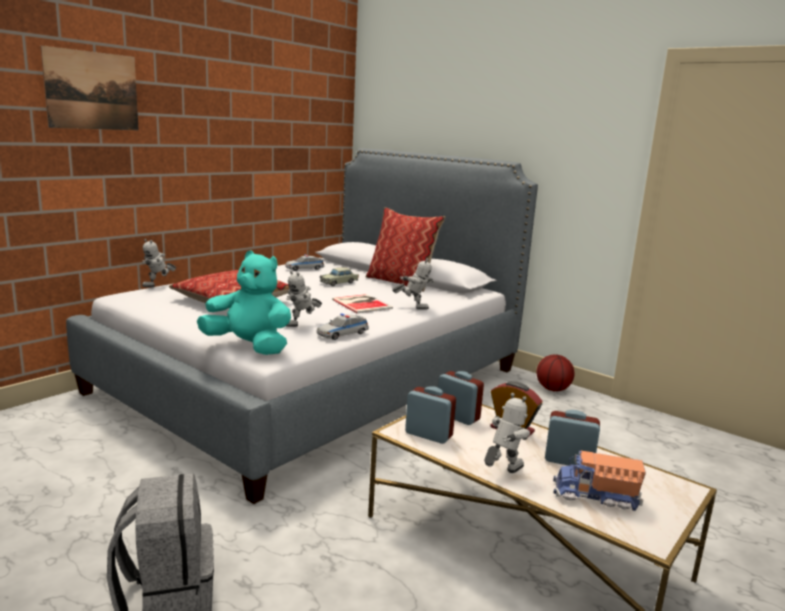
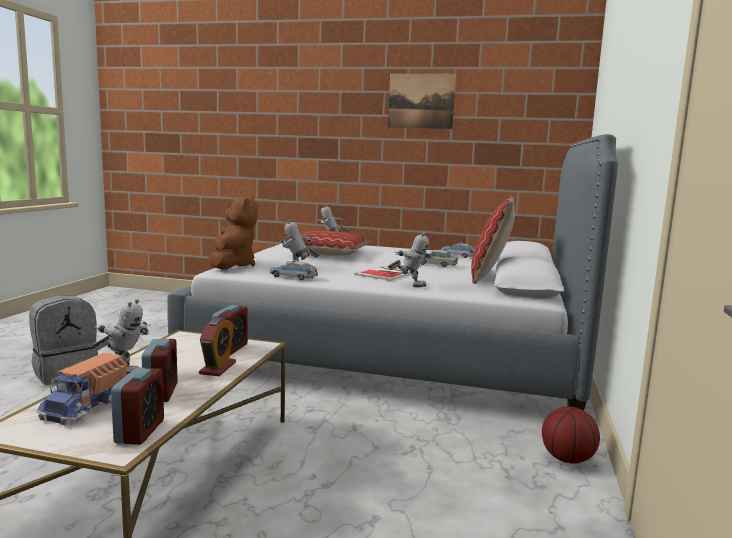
camera: 65 degrees right, 5 degrees down
picture [40,45,139,130] -> picture moved to [388,73,456,129]
turquoise plush toy [197,250,291,355] -> brown plush toy [208,195,258,270]
toy robot [392,258,435,310] -> toy robot turned 60 degrees counterclockwise [388,232,433,287]
alarm clock [405,386,456,444] -> alarm clock moved to [111,367,164,445]
toy truck [553,450,646,511] -> toy truck turned 150 degrees counterclockwise [36,353,128,426]

